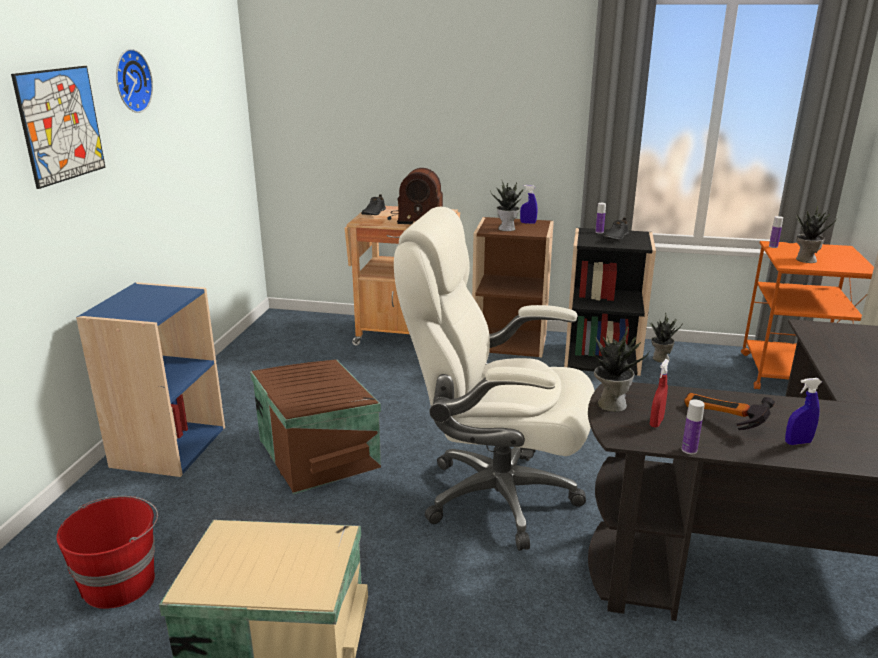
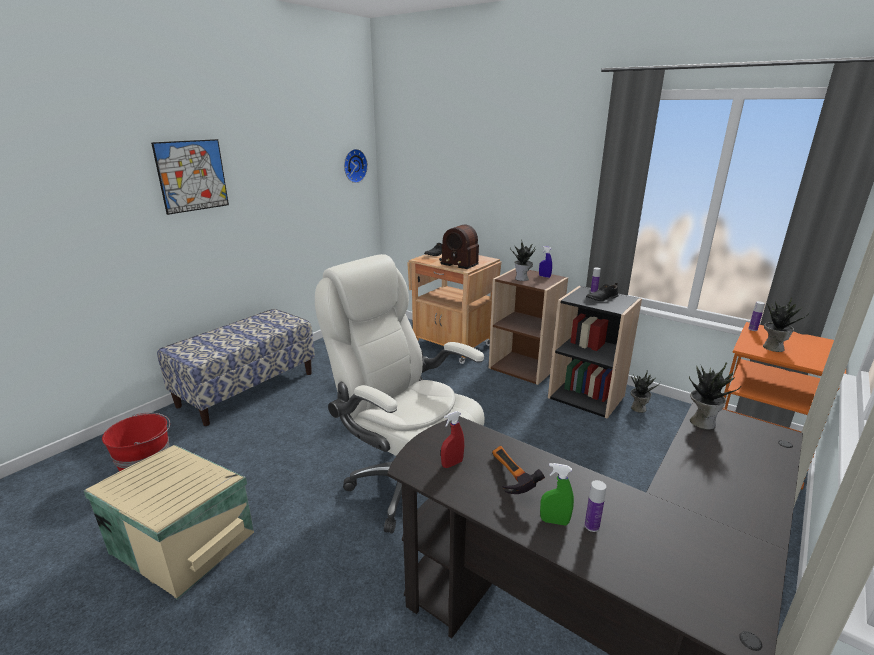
camera: 25 degrees right, 0 degrees up
blue bookcase [76,282,225,477] -> bench [157,309,315,426]
wall clock [116,49,153,113] -> wall clock moved to [344,149,368,183]
brown storage box [250,360,381,495] -> none
potted plant [593,326,650,412] -> potted plant moved to [689,362,741,430]
bottle [682,400,705,454] -> bottle moved to [585,480,606,532]
blue spray bottle [785,378,822,445] -> green spray bottle [540,463,574,526]

